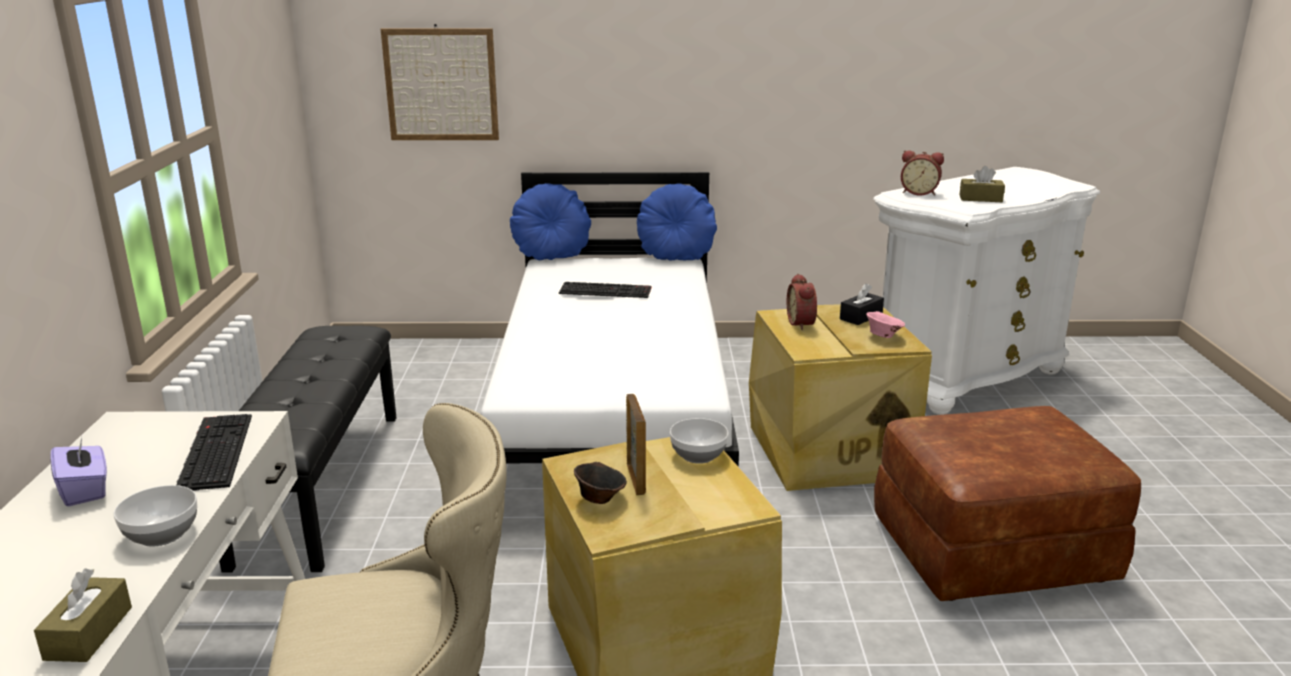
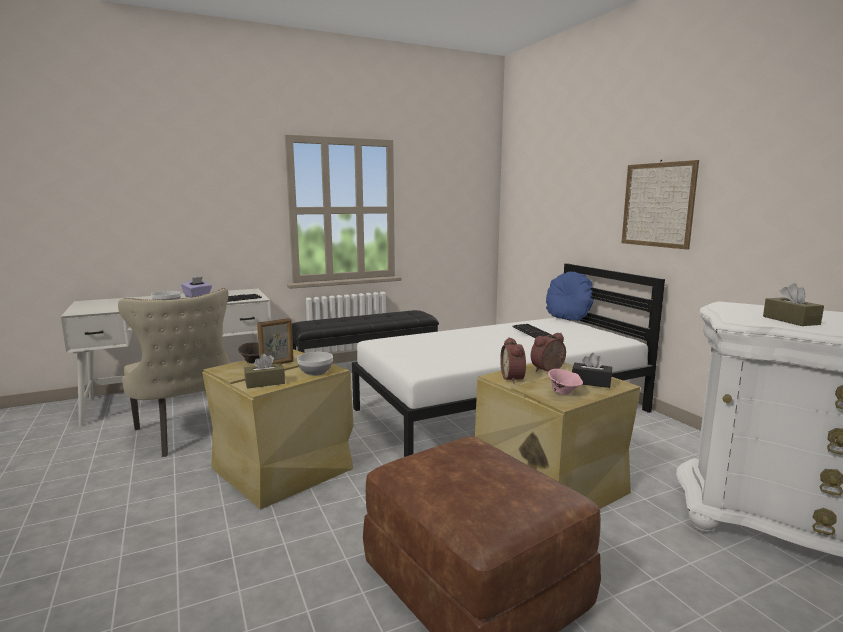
camera: 65 degrees right, 10 degrees down
brown tissue box [34,568,132,662] -> brown tissue box moved to [244,353,285,389]
picture [381,24,499,140] -> picture moved to [622,160,699,250]
blue pillow [637,183,717,261] -> none
alarm clock [901,150,944,196] -> alarm clock moved to [500,337,526,384]

